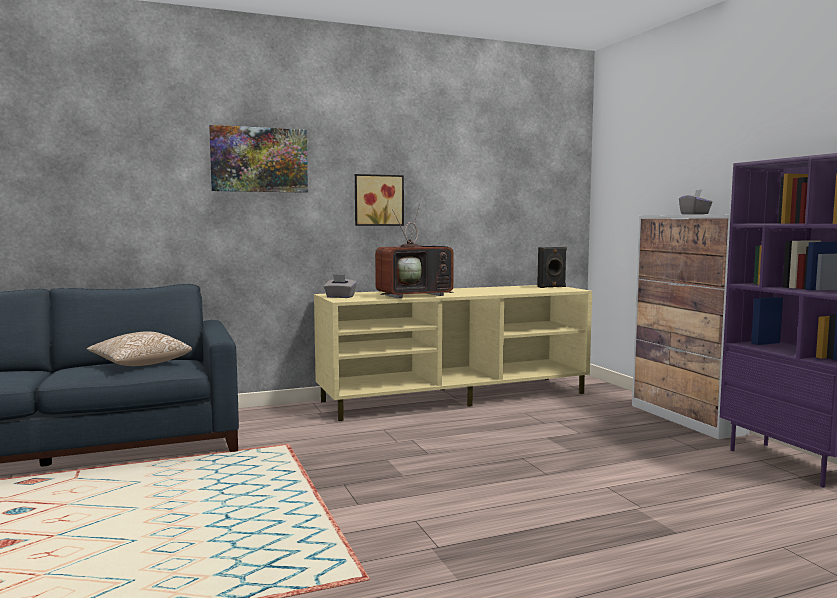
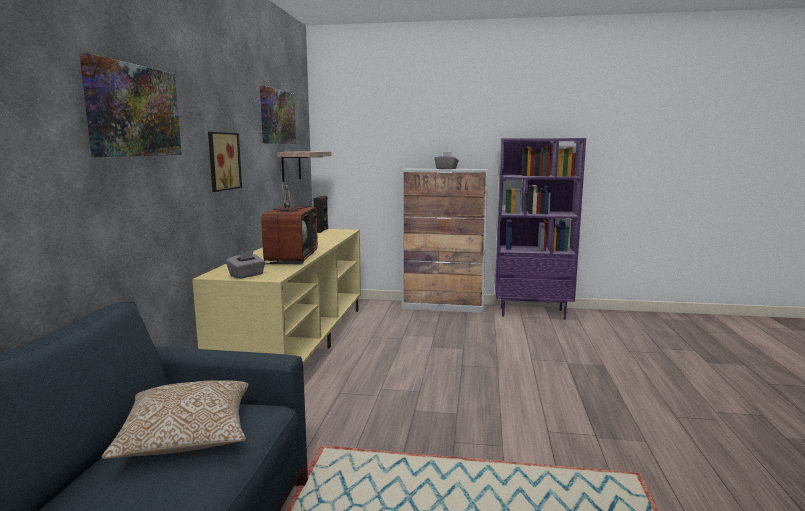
camera: 60 degrees left, 5 degrees up
none -> picture [260,86,296,144]
none -> shelf [277,151,331,182]

